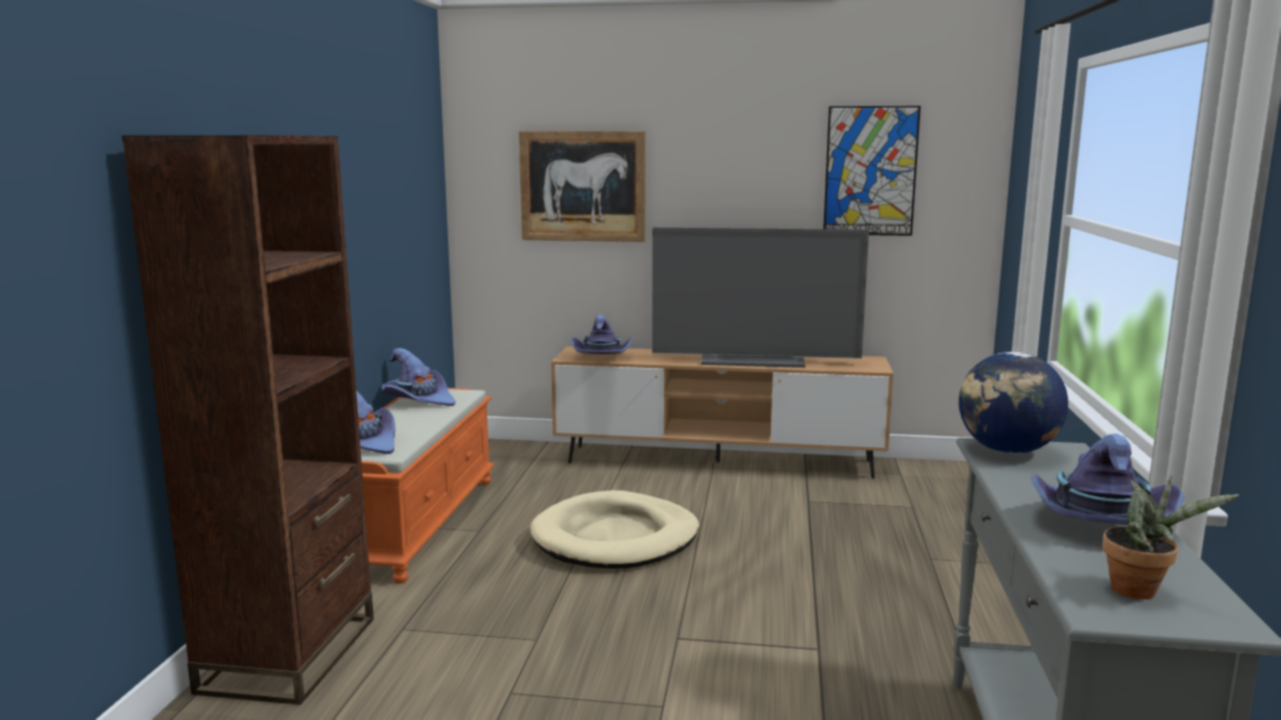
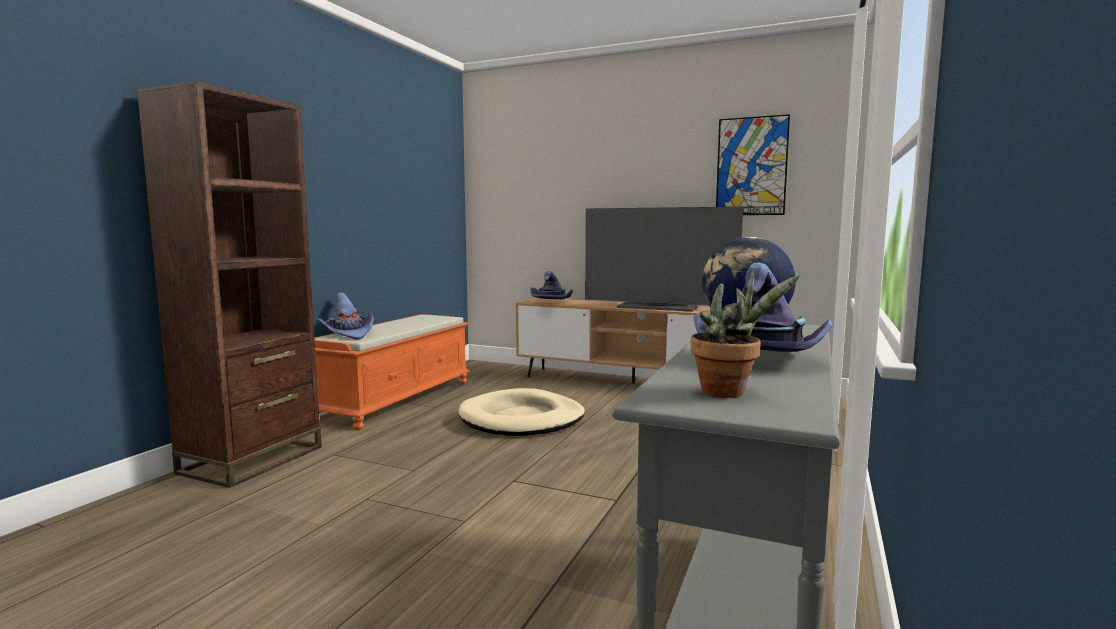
camera: 15 degrees right, 5 degrees down
purple hat [382,348,455,406] -> none
picture [519,131,645,242] -> none

